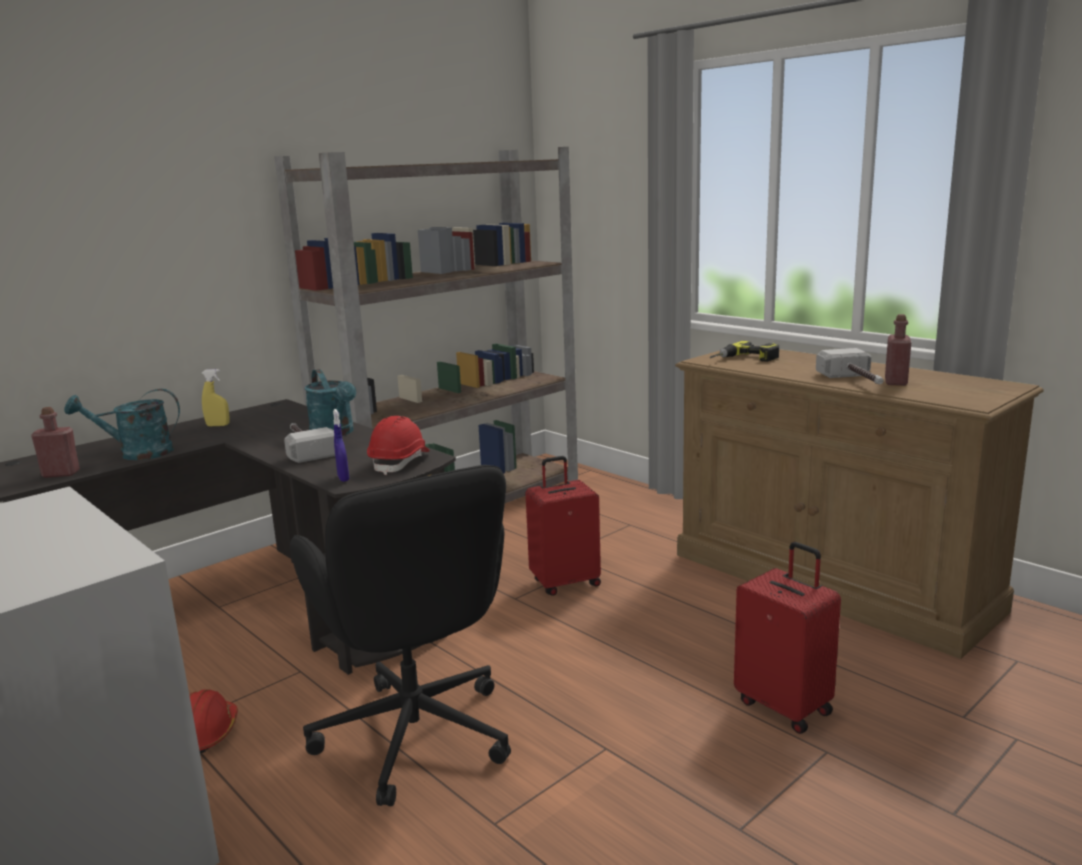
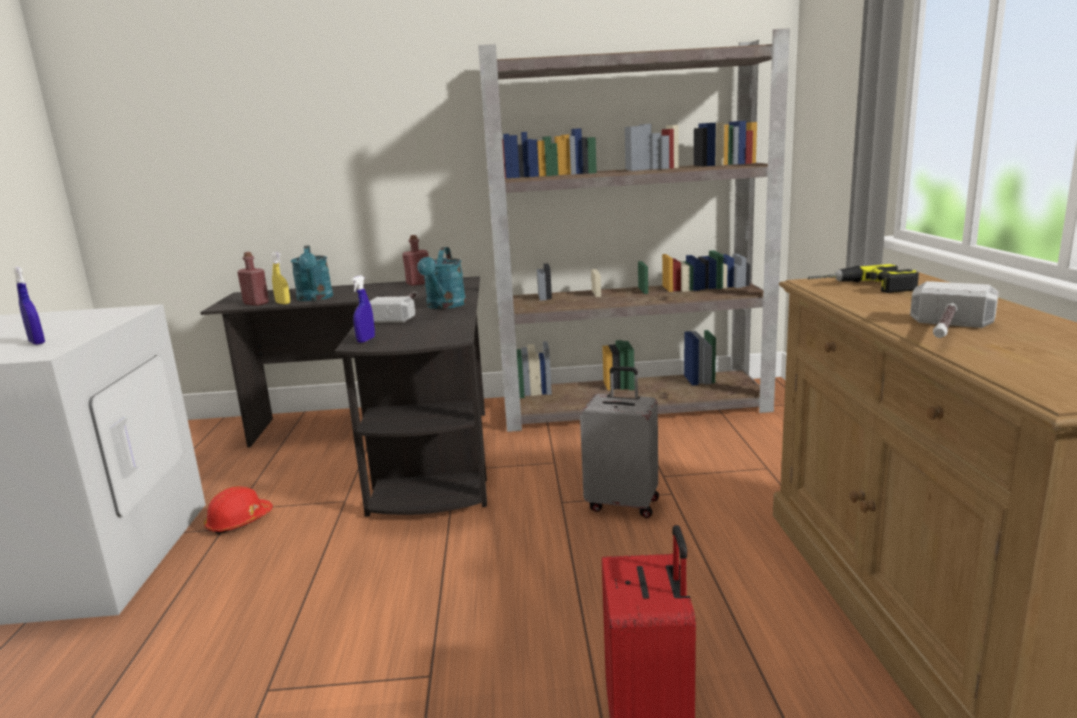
camera: 40 degrees right, 0 degrees up
turquoise watering can [64,389,180,460] -> turquoise watering can turned 135 degrees counterclockwise [291,245,333,301]
yellow spray bottle [202,369,230,426] -> yellow spray bottle moved to [271,253,290,305]
black office chair [290,465,511,806] -> none
red hard hat [367,416,430,475] -> none
red suitcase [525,456,601,596] -> grey suitcase [580,366,659,518]
red bottle [885,314,911,386] -> red bottle moved to [402,235,428,286]
none -> blue spray bottle [13,267,45,345]

